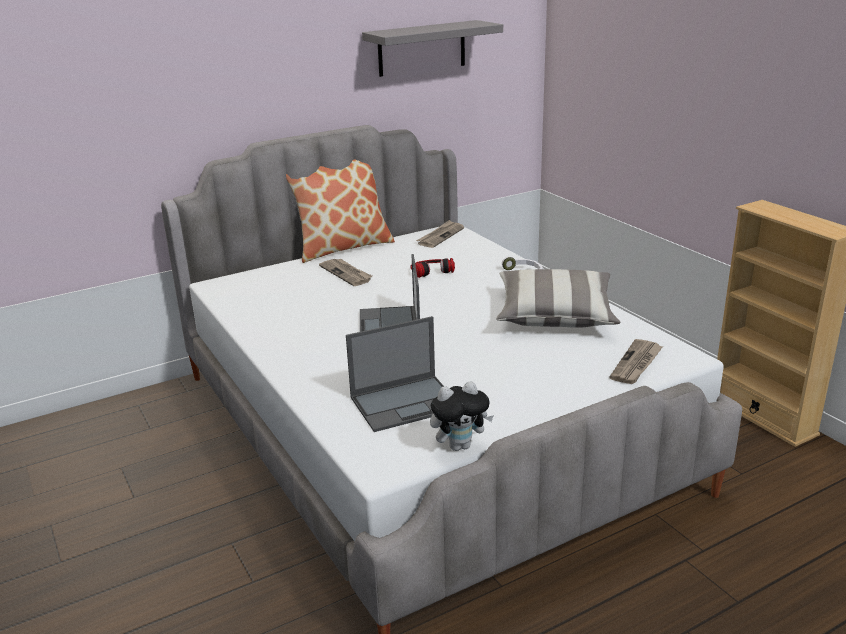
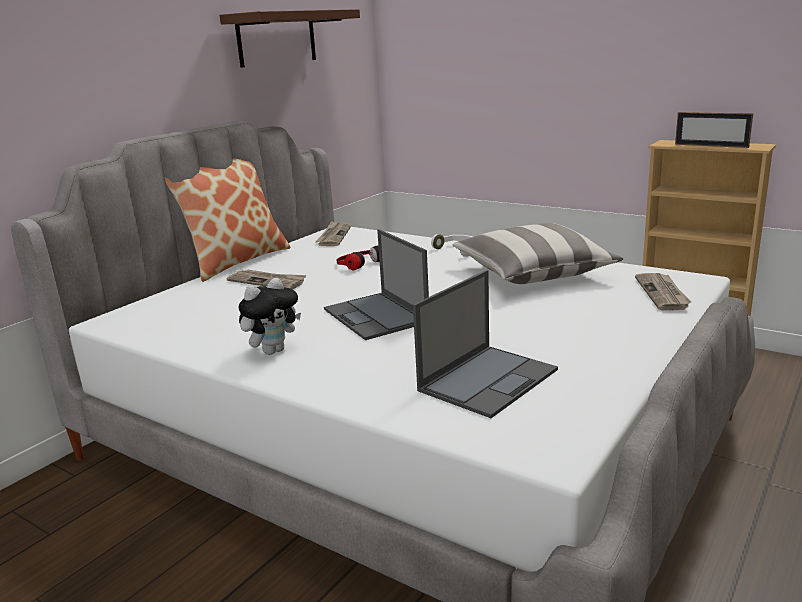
camera: 25 degrees left, 5 degrees down
grey shelf [362,20,503,77] -> brown shelf [220,9,360,68]
plush toy [430,381,494,451] -> plush toy moved to [238,278,301,355]
none -> picture frame [675,112,753,148]

